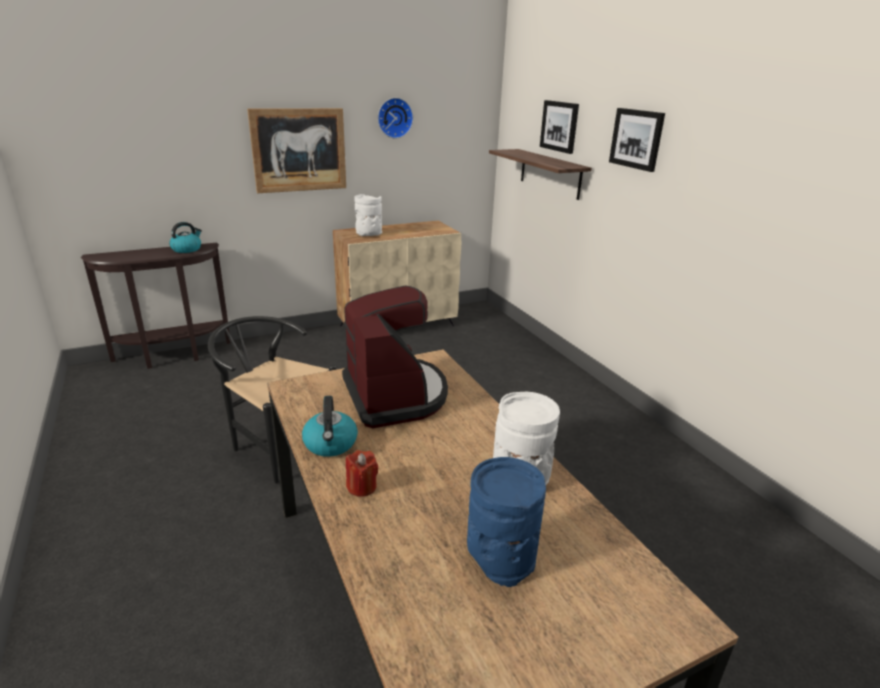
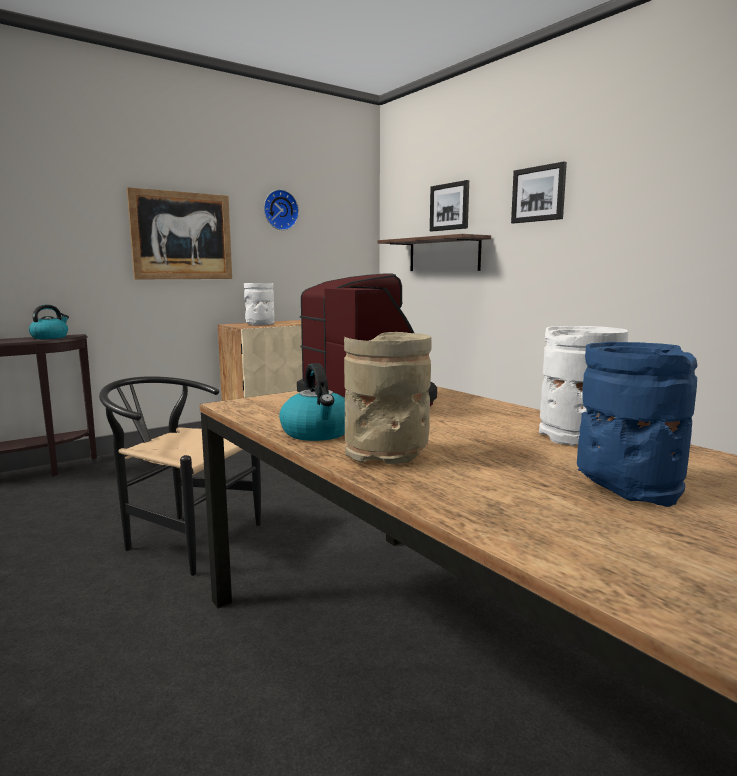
camera: 10 degrees left, 15 degrees down
red candle [346,450,378,497] -> beige vase [344,332,432,464]

